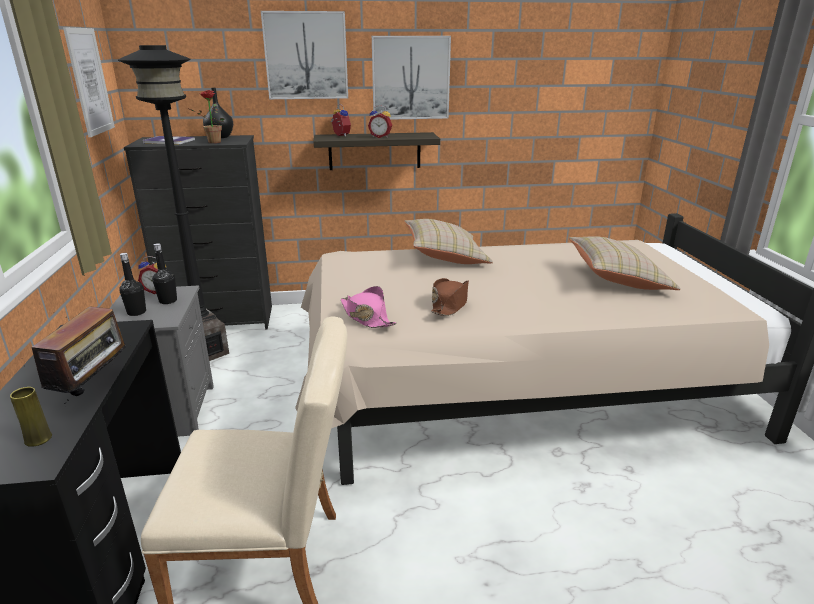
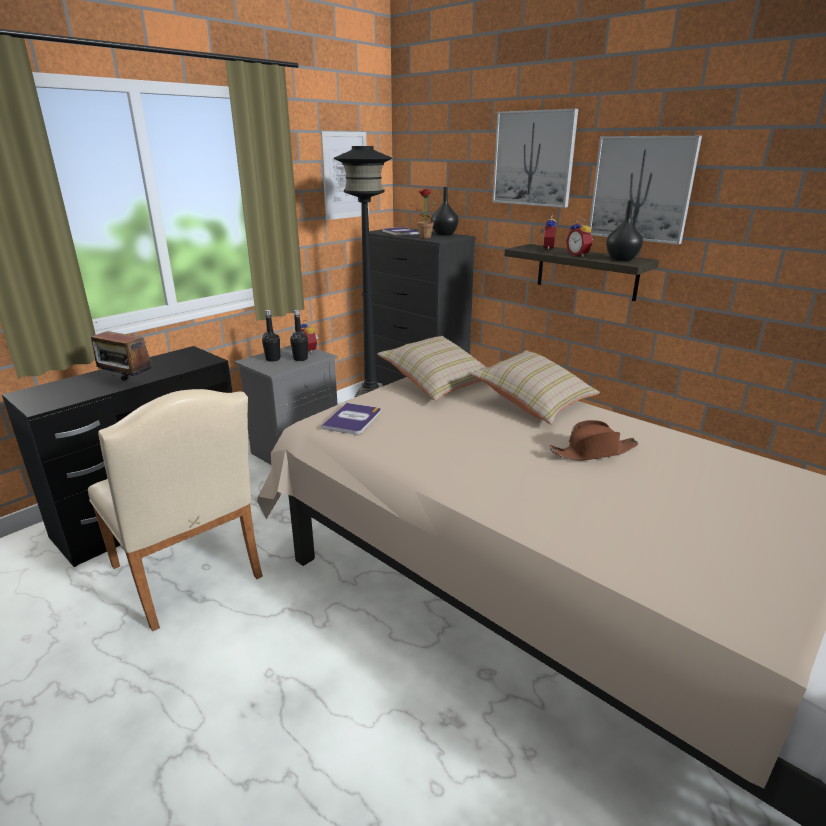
camera: 50 degrees right, 0 degrees up
yellow vase [10,387,52,447] -> none
radio [21,307,131,404] -> radio turned 60 degrees clockwise [91,322,153,381]
pink hat [341,286,397,328] -> book [321,403,381,434]
brown hat [431,278,469,316] -> brown hat moved to [550,420,639,461]
beige pillow [569,236,681,290] -> beige pillow moved to [377,336,487,401]
none -> black vase [606,200,643,261]

